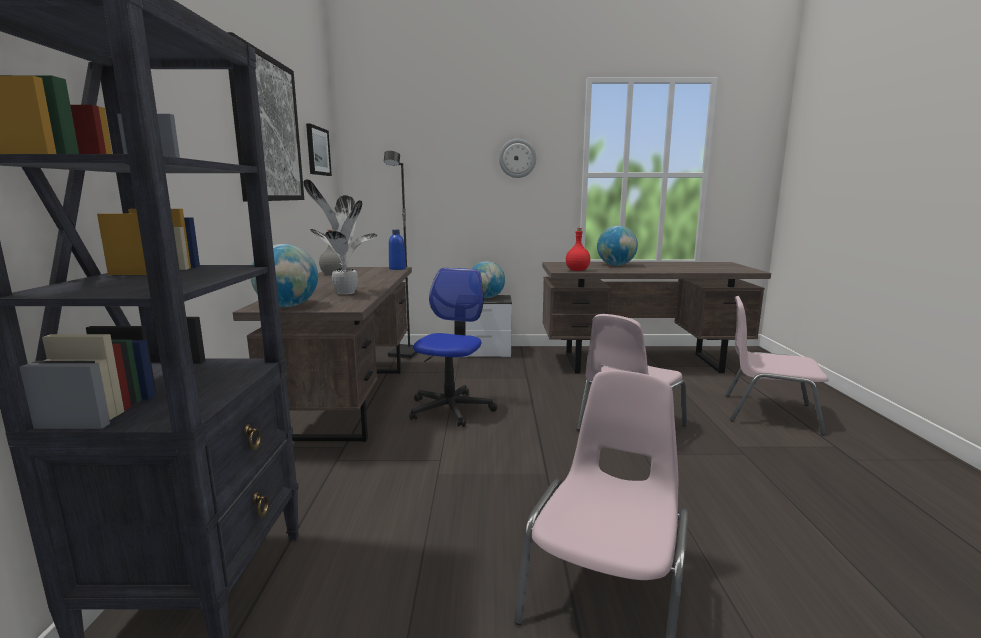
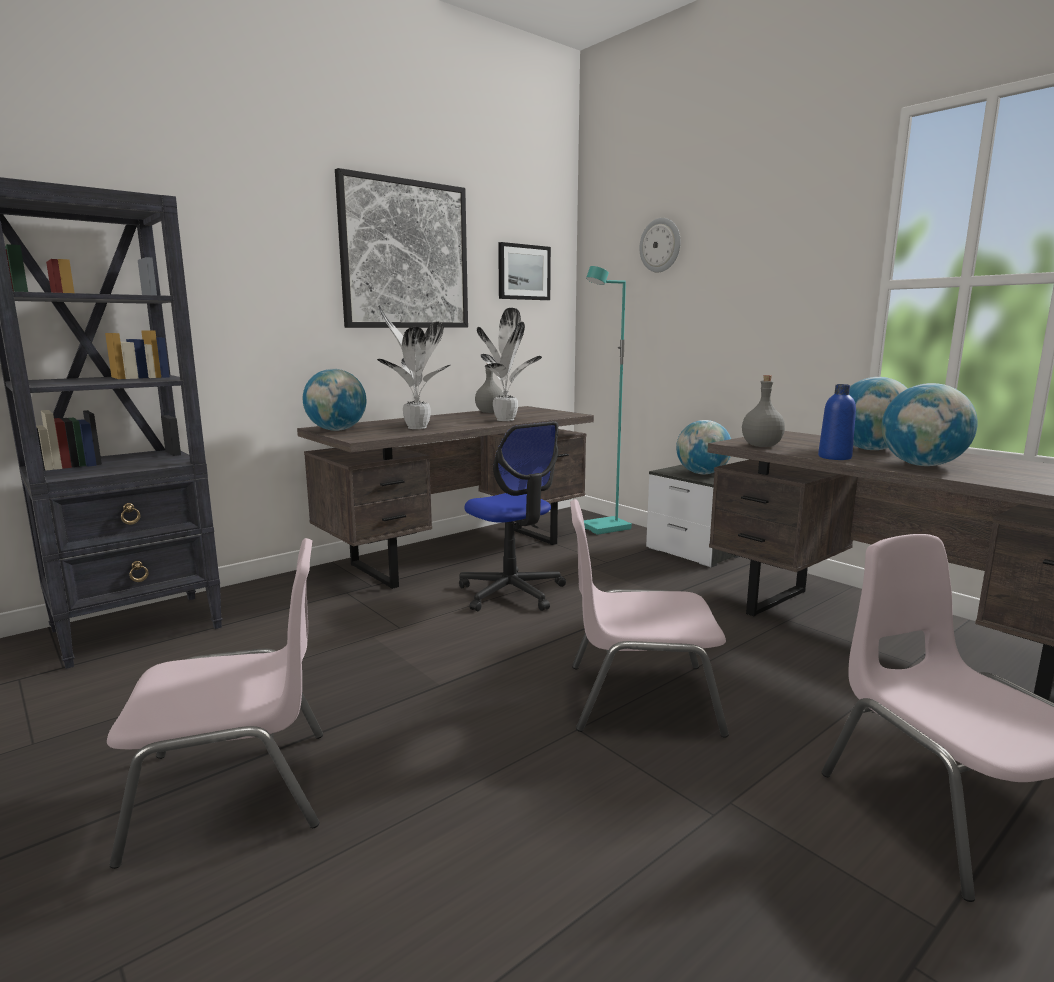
camera: 50 degrees right, 0 degrees up
black floor lamp [384,151,418,359] -> turquoise floor lamp [584,266,632,535]
blue bottle [389,229,406,270] -> blue bottle moved to [818,384,856,460]
office chair [409,268,497,427] -> office chair turned 75 degrees clockwise [459,421,566,611]
wall clock [499,139,537,178] -> wall clock moved to [639,218,681,272]
red bottle [566,228,590,271] -> grey bottle [742,375,785,447]
none -> potted plant [477,308,542,421]
none -> globe [881,383,978,466]

